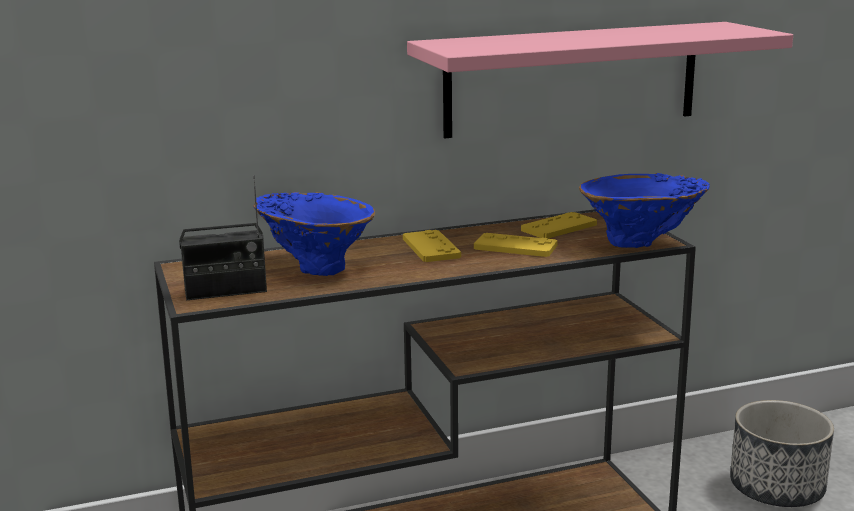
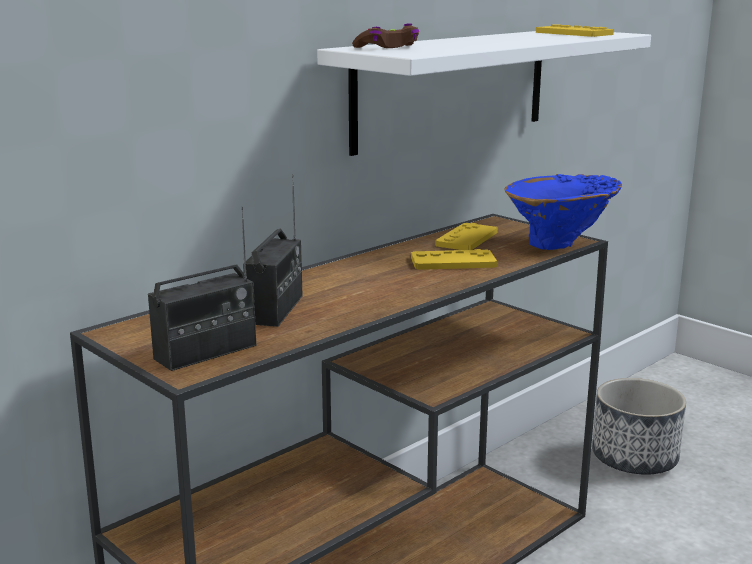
camera: 25 degrees left, 0 degrees up
blue vase [253,192,375,276] -> radio [243,174,303,327]
yellow game controller [403,230,461,262] -> yellow game controller moved to [536,24,614,37]
pink shelf [407,22,793,138] -> white shelf [317,31,651,156]
none -> brown game controller [352,23,419,48]

